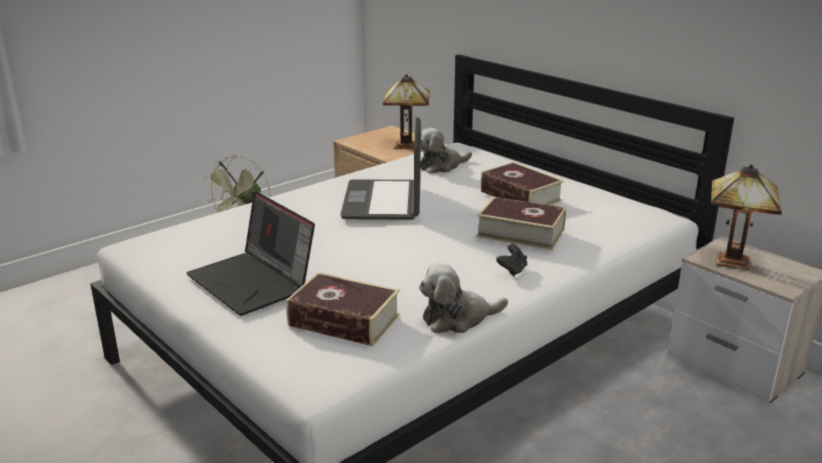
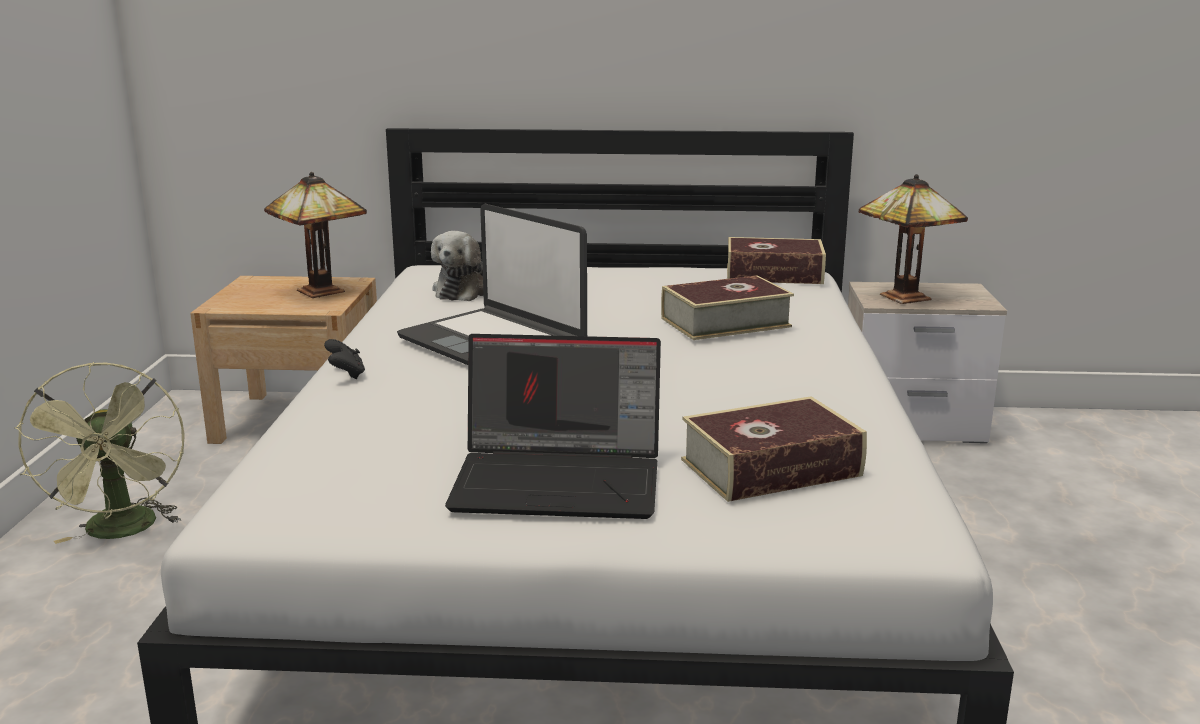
camera: 45 degrees left, 5 degrees down
plush toy [419,263,508,333] -> none
book [480,162,564,205] -> book moved to [727,237,826,284]
black game controller [496,244,527,276] -> black game controller moved to [324,339,365,379]

